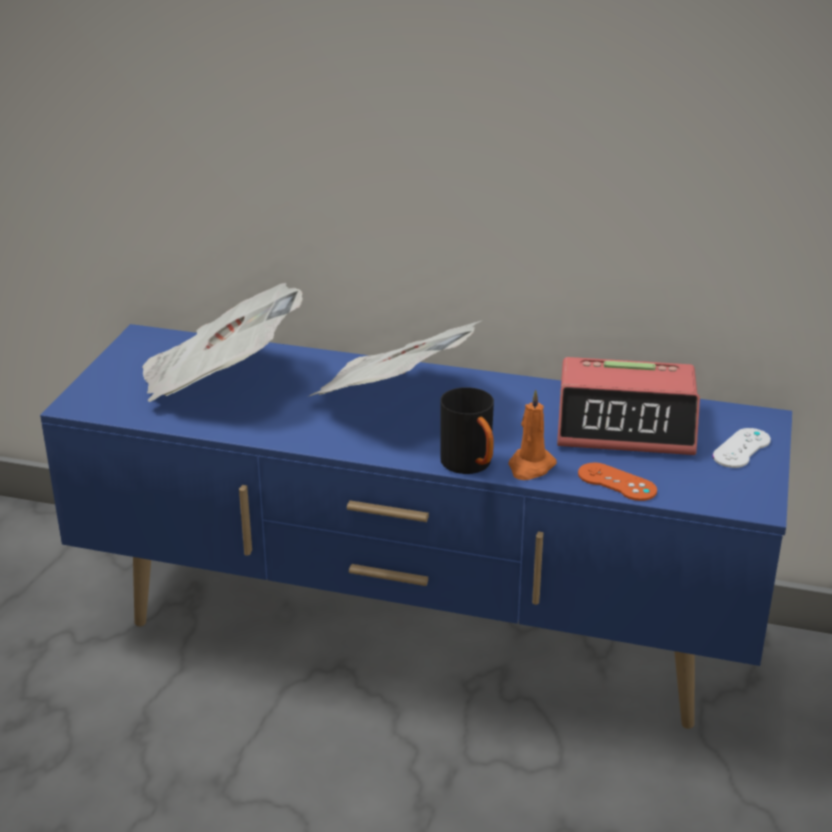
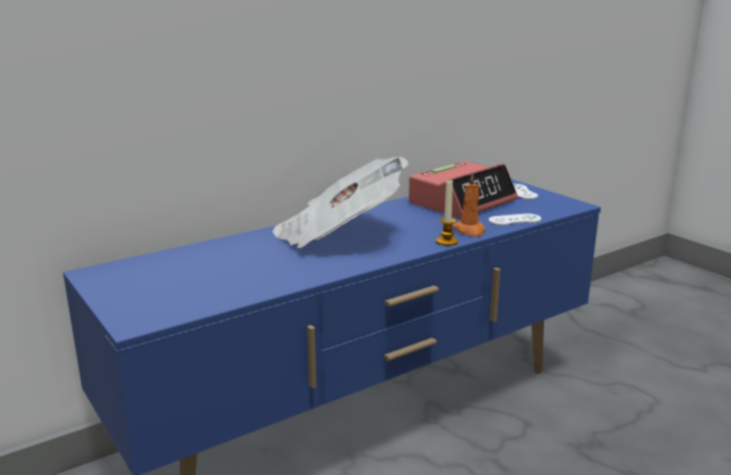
camera: 50 degrees left, 10 degrees down
newspaper [142,283,303,402] -> none
black mug [441,387,494,474] -> candle [436,179,458,246]
orange game controller [578,463,657,501] -> white game controller [489,214,541,226]

